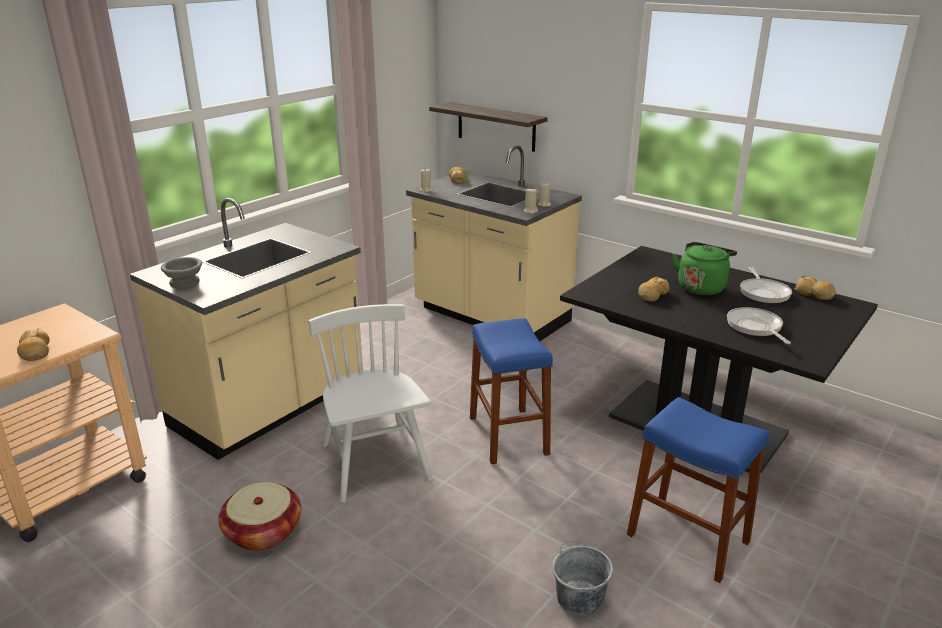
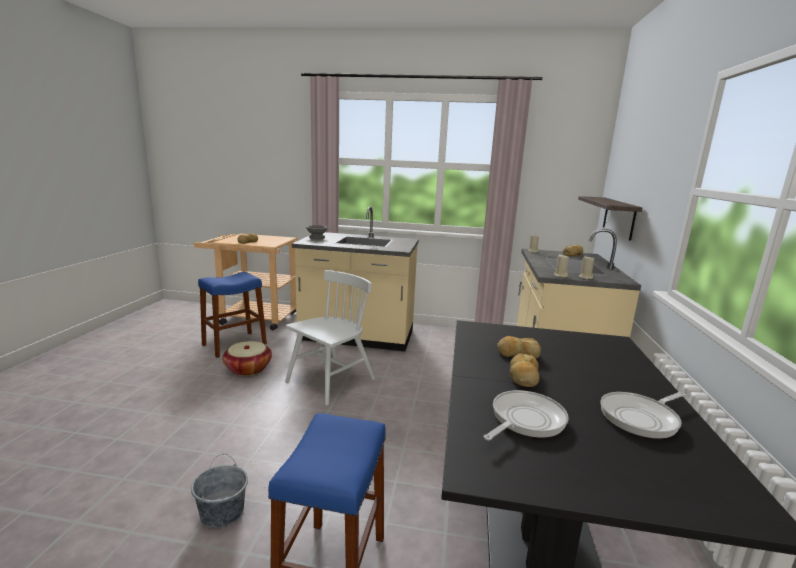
camera: 60 degrees right, 10 degrees down
blue stool [470,318,553,464] -> blue stool moved to [198,272,267,358]
green kettle [672,242,737,295] -> none
bread [794,276,836,300] -> bread moved to [510,353,539,387]

